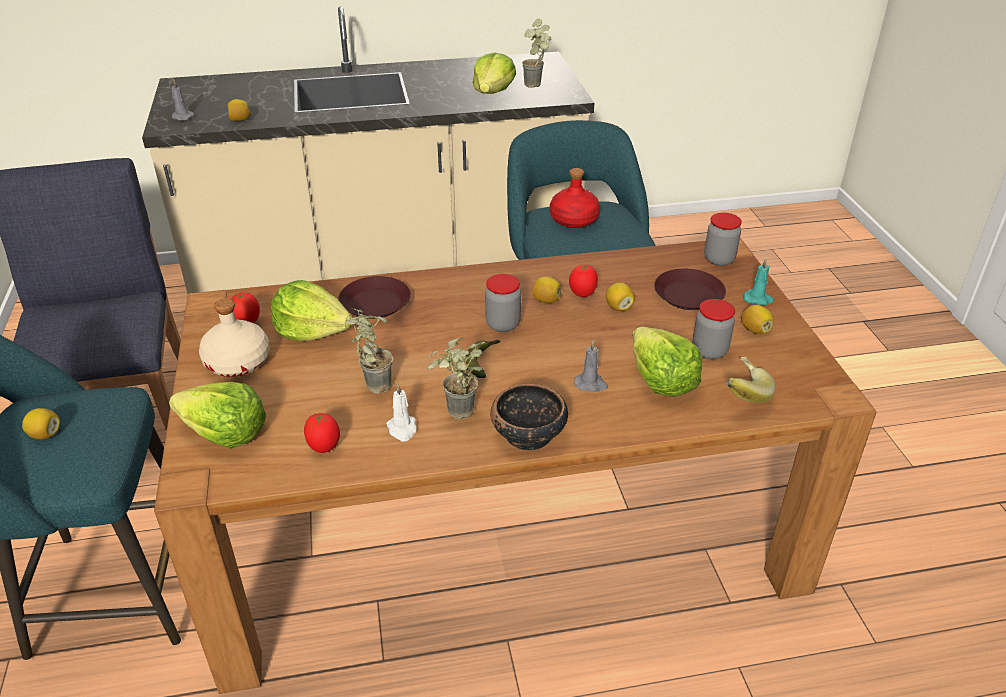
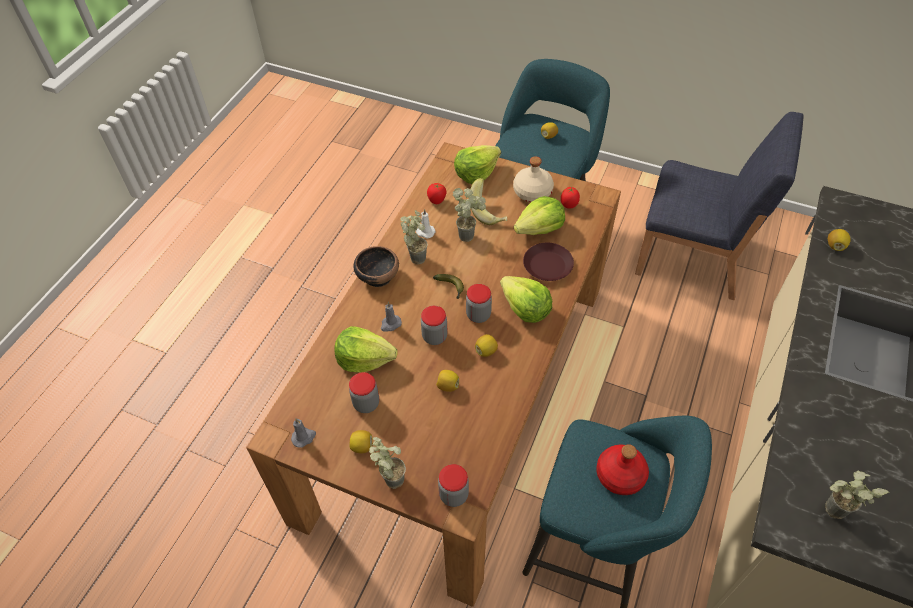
camera: 125 degrees right, 15 degrees up
grey candle [172,80,194,120] -> grey candle moved to [291,419,316,448]
lettuce [472,52,516,94] -> lettuce moved to [500,276,552,323]
tomato [569,264,598,297] -> none
brown plate [654,269,726,310] -> none
banana [726,357,776,403] -> banana moved to [470,178,507,225]
turquoise candle [743,258,774,305] -> potted plant [369,437,406,489]
none -> jar [421,306,448,345]

